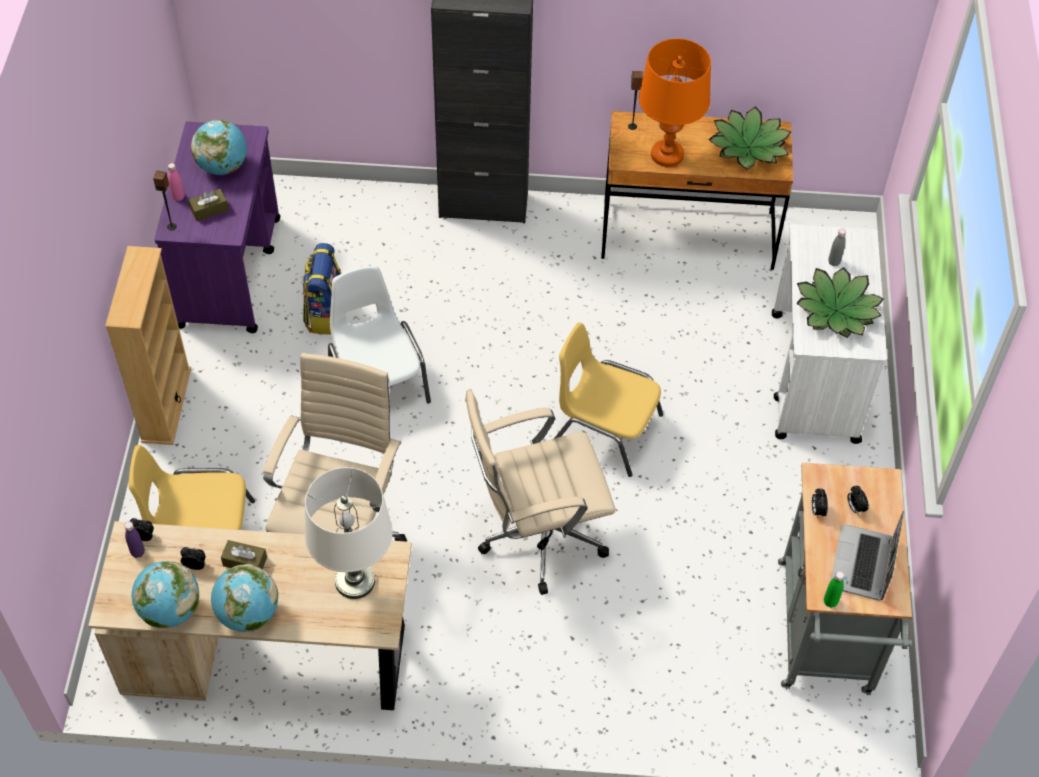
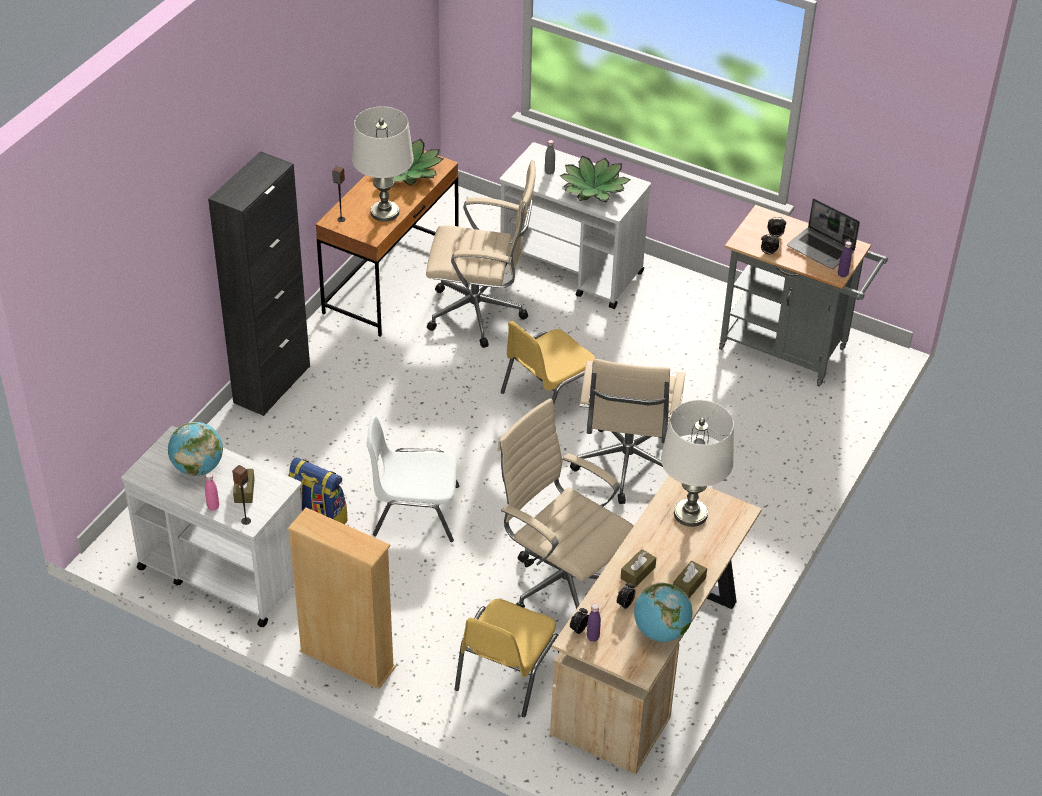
camera: 65 degrees left, 10 degrees down
purple cart [154,122,280,333] -> white cart [121,426,302,627]
globe [211,564,278,632] -> brown tissue box [673,561,707,598]
orange table lamp [639,38,711,167] -> white table lamp [352,106,414,222]
green bottle [824,571,844,608] -> purple bottle [838,241,852,277]
none -> beige office chair [426,160,536,348]

